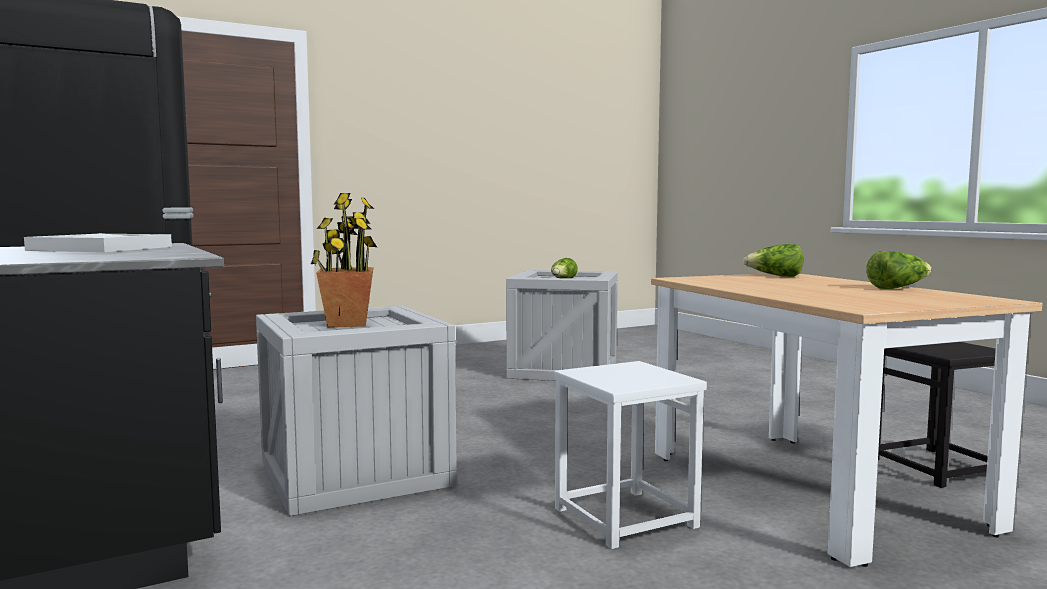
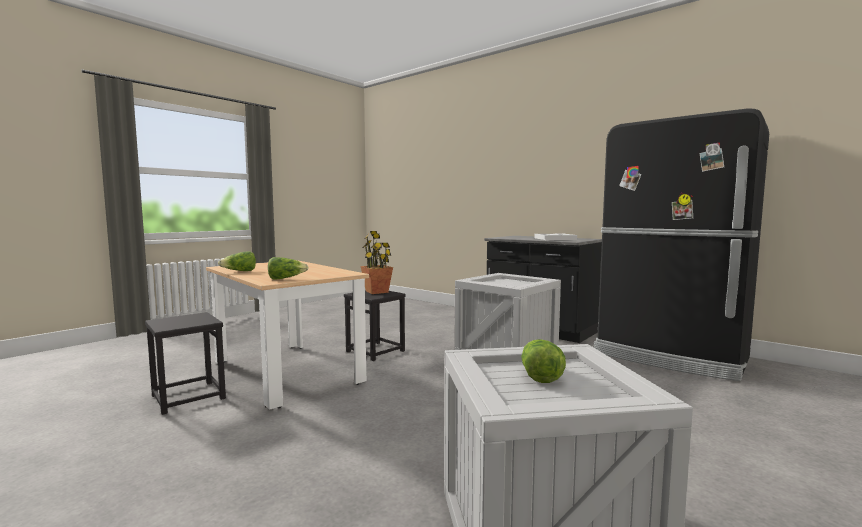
camera: 160 degrees right, 0 degrees up
potted plant [311,193,377,327] -> potted plant moved to [360,231,393,294]
white stool [553,361,707,549] -> black stool [344,290,406,361]

